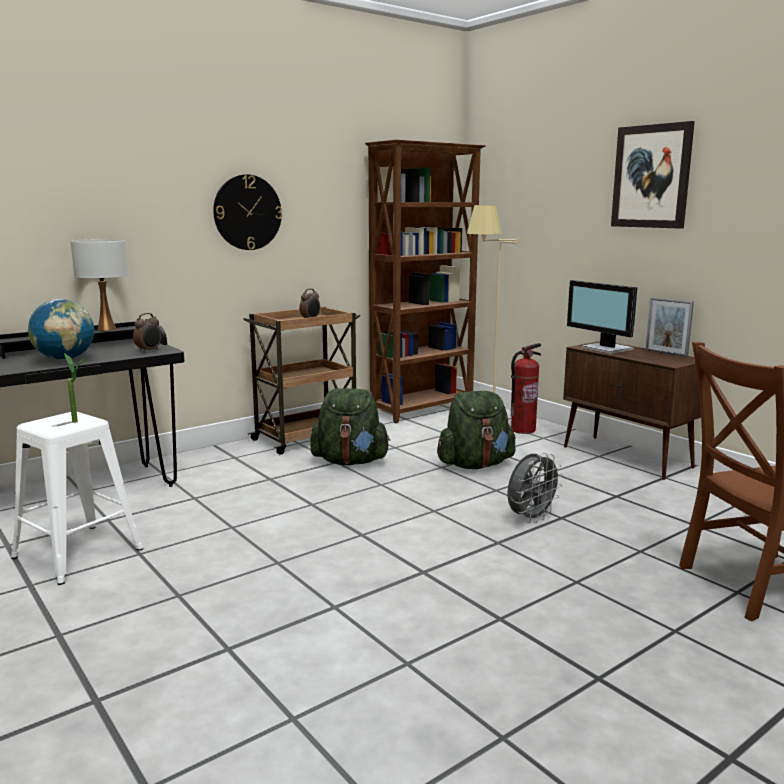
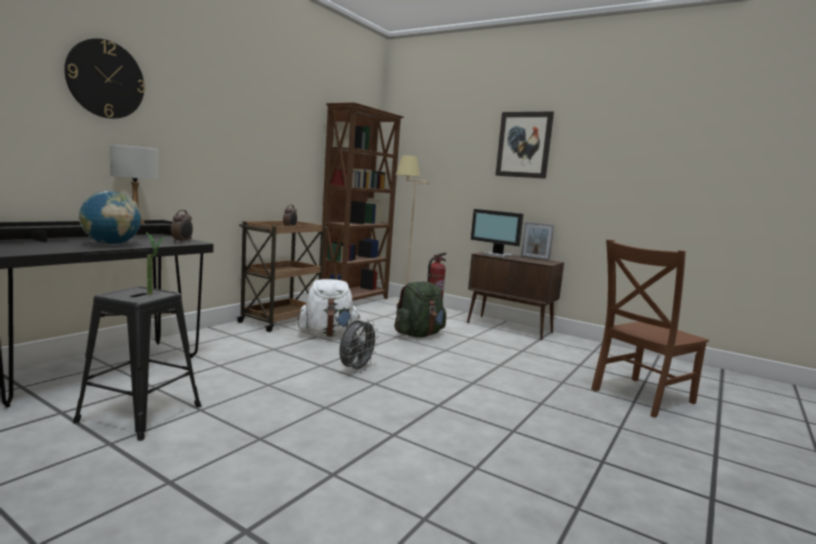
camera: 20 degrees left, 5 degrees down
white stool [11,412,144,585] -> black stool [73,286,201,441]
wall clock [213,174,282,250] -> wall clock moved to [64,38,145,119]
green backpack [310,388,391,465] -> white backpack [298,279,361,338]
grey fan [507,453,563,523] -> grey fan moved to [339,319,379,373]

